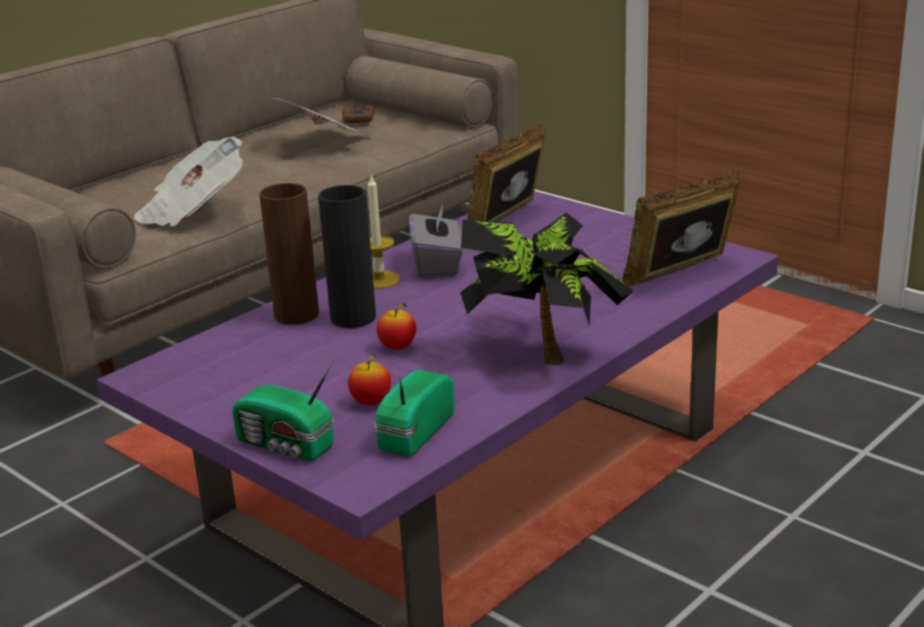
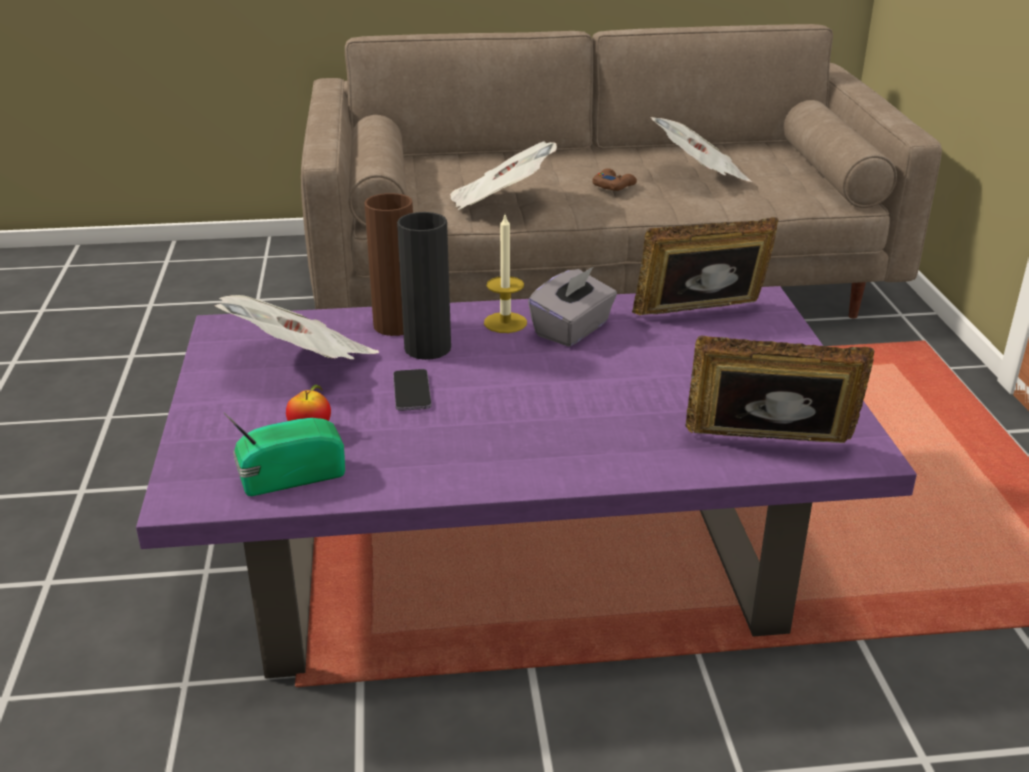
camera: 40 degrees right, 5 degrees up
radio [232,360,334,461] -> none
brown game controller [342,106,374,123] -> brown game controller moved to [592,168,637,191]
apple [377,302,416,350] -> phone [393,369,432,411]
potted plant [460,212,634,365] -> none
none -> newspaper [214,295,379,359]

